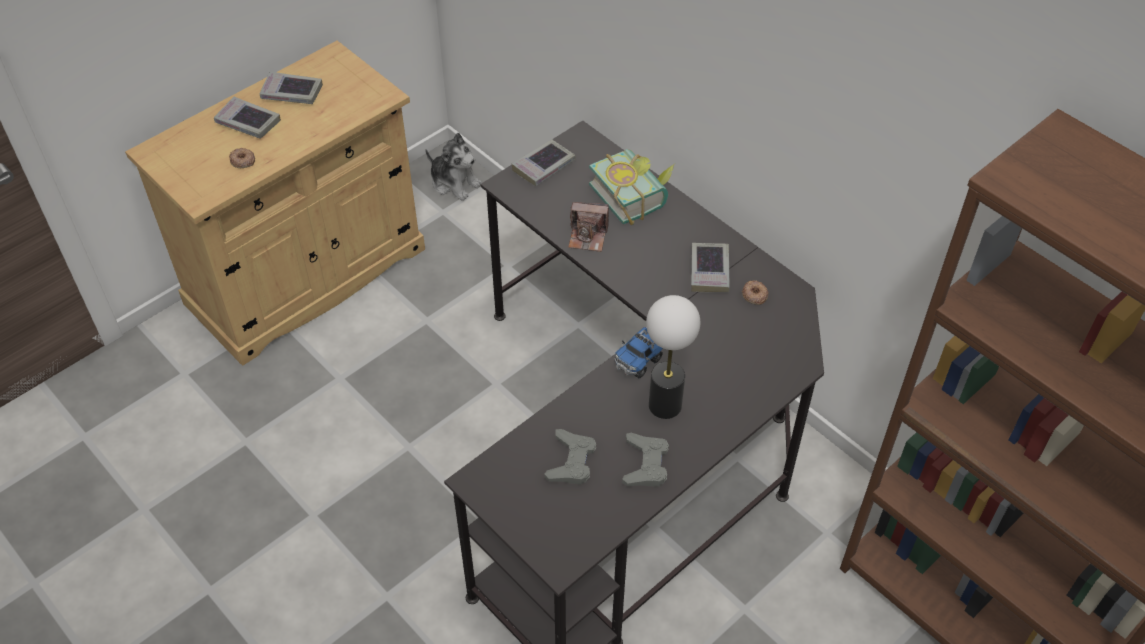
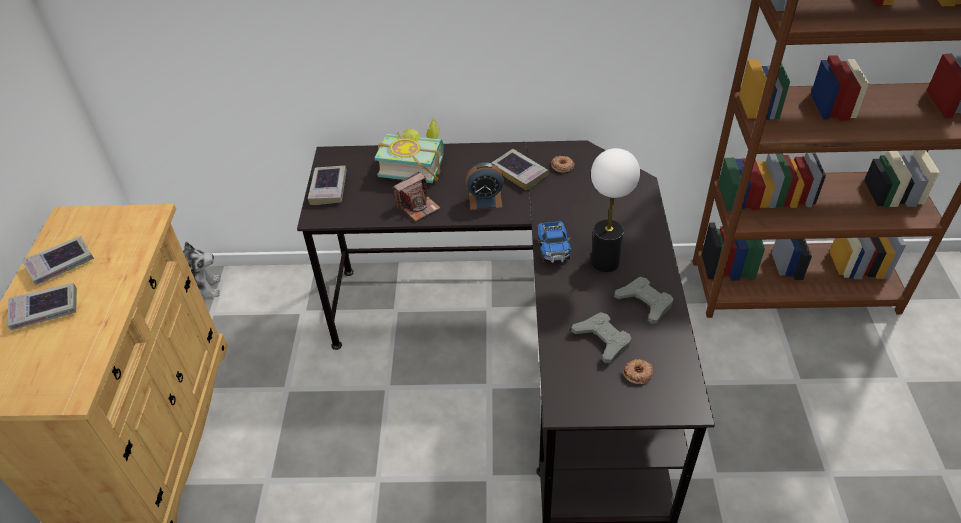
camera: 45 degrees left, 5 degrees down
donut [229,148,255,168] -> donut moved to [623,359,654,384]
none -> alarm clock [466,162,504,210]

